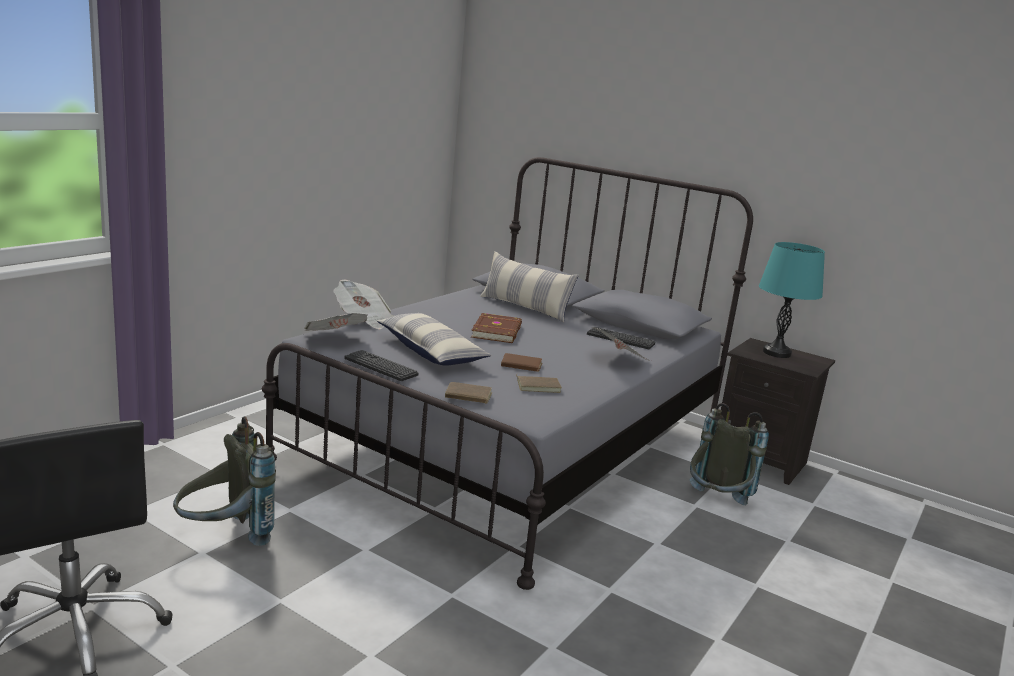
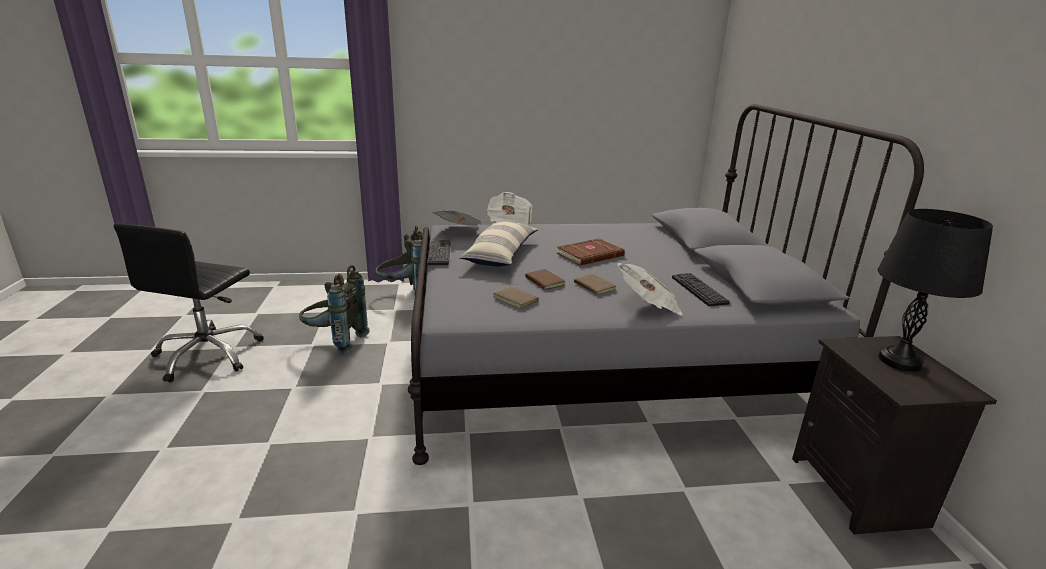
camera: 50 degrees right, 5 degrees up
brown book [445,382,492,404] -> brown book moved to [574,274,616,295]
pillow [480,251,579,322] -> none
grey backpack [690,403,769,505] -> grey backpack moved to [375,225,423,296]
turquoise table lamp [759,242,825,358] -> black table lamp [877,209,993,371]

